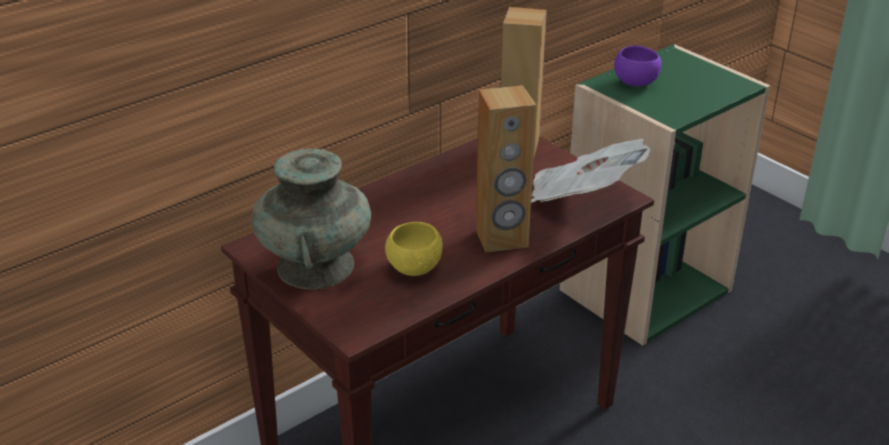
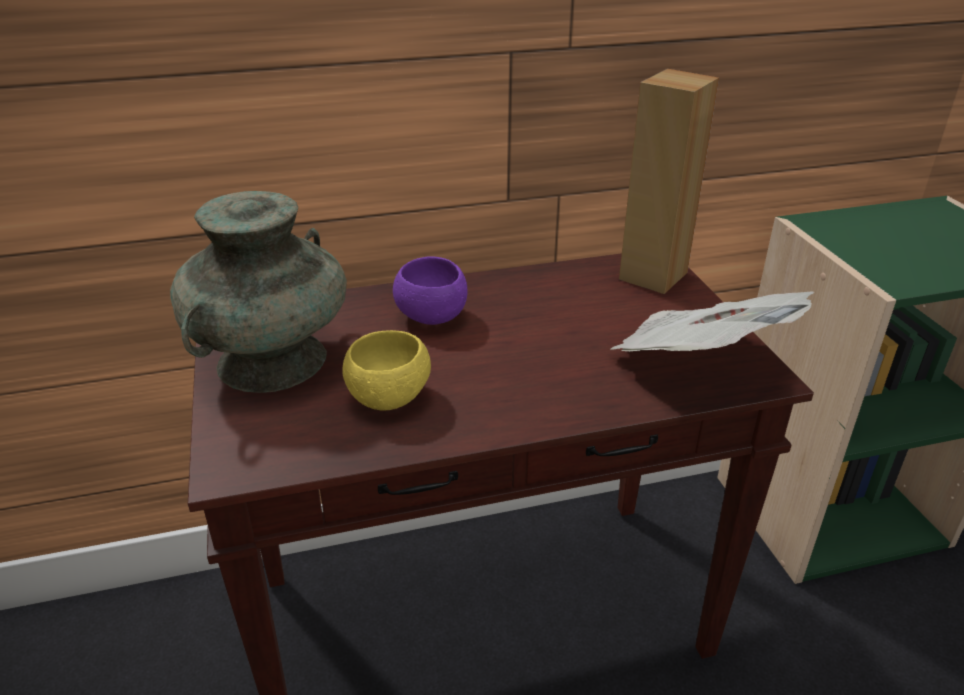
camera: 25 degrees right, 0 degrees up
brown speaker [475,85,536,253] -> none
purple bowl [614,46,662,86] -> purple bowl moved to [393,257,468,325]

